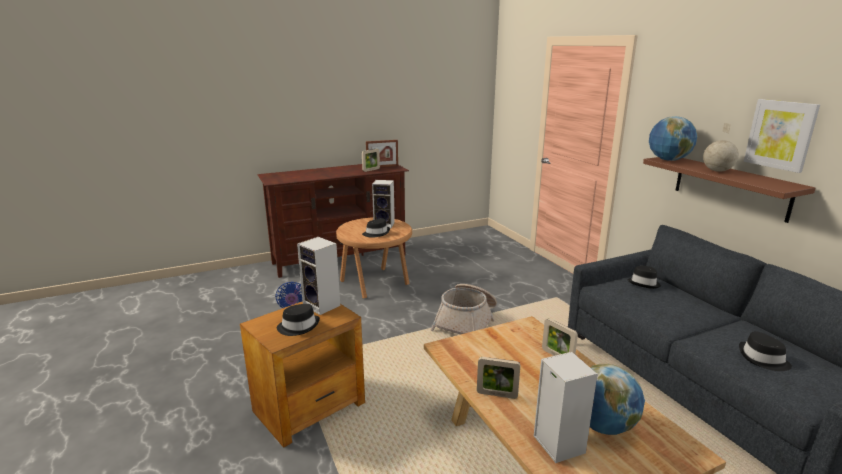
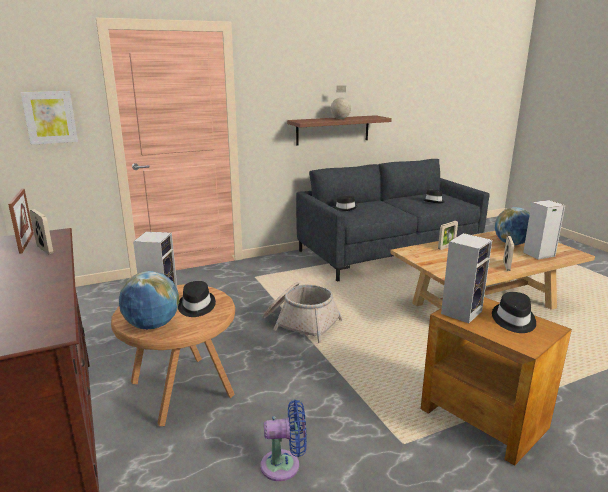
camera: 90 degrees left, 0 degrees up
globe [649,116,697,161] -> globe moved to [119,271,179,329]
picture [744,99,820,173] -> picture moved to [20,91,78,145]

